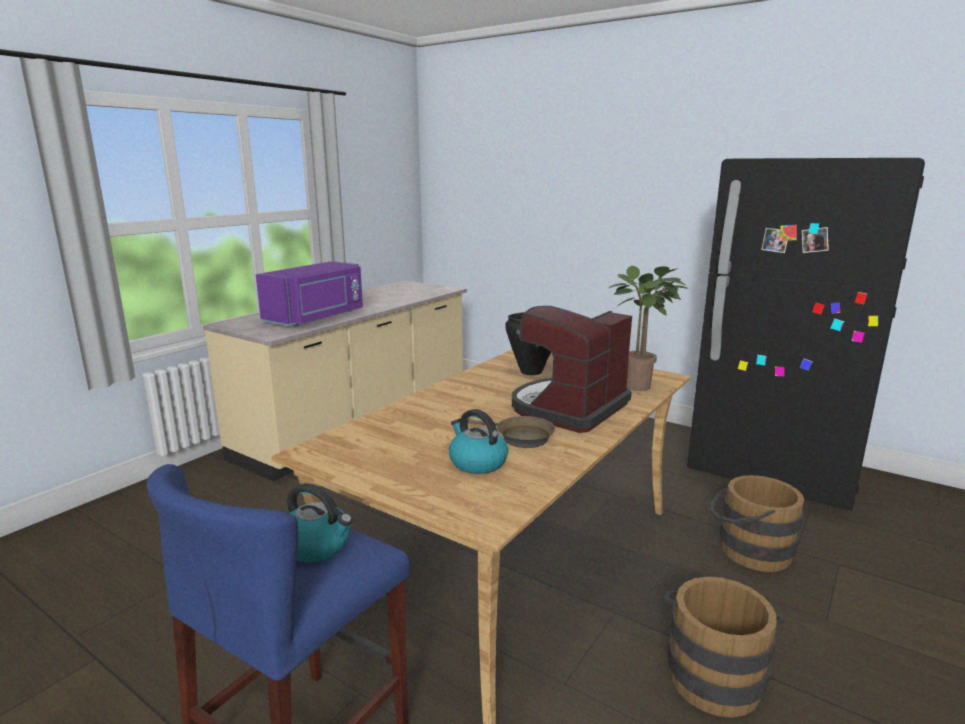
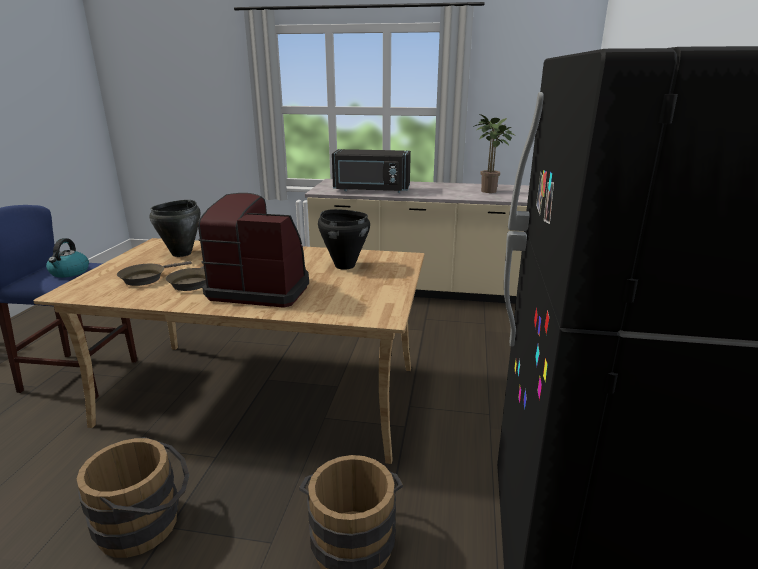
camera: 65 degrees right, 5 degrees up
purple microwave [256,261,363,326] -> black microwave [332,149,411,193]
kettle [449,409,508,474] -> brown frying pan [117,261,192,286]
potted plant [608,266,689,391] -> potted plant moved to [473,114,516,193]
none -> black cooking pot [149,200,200,257]

